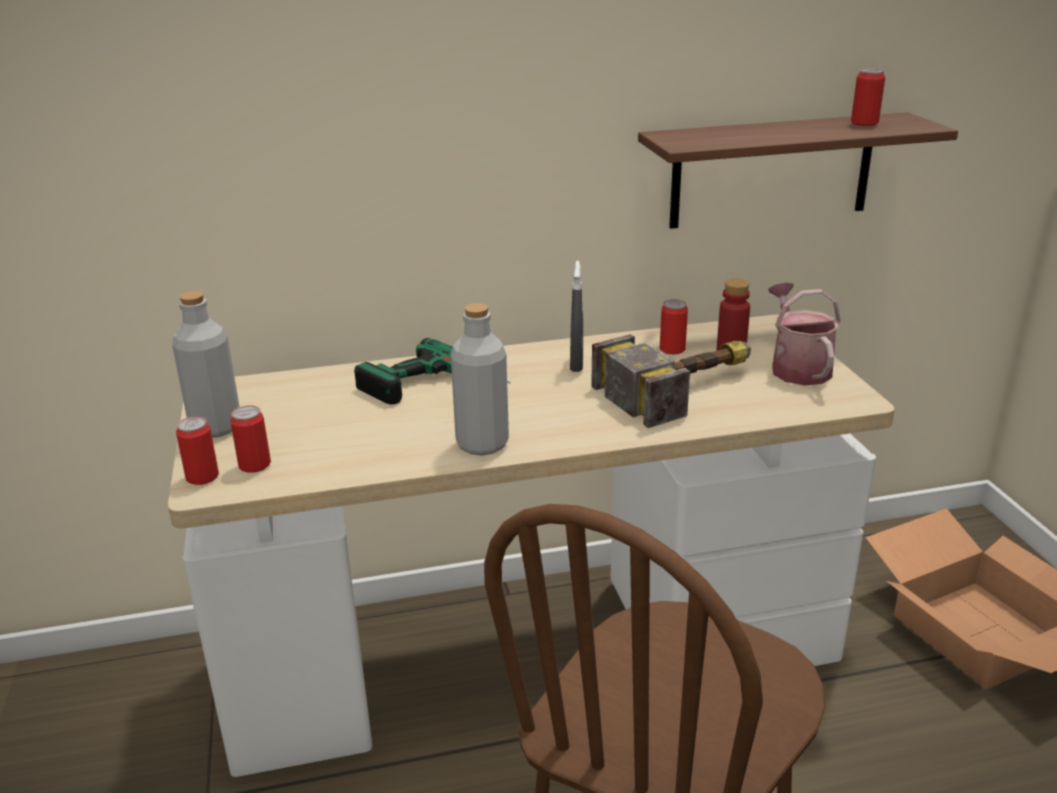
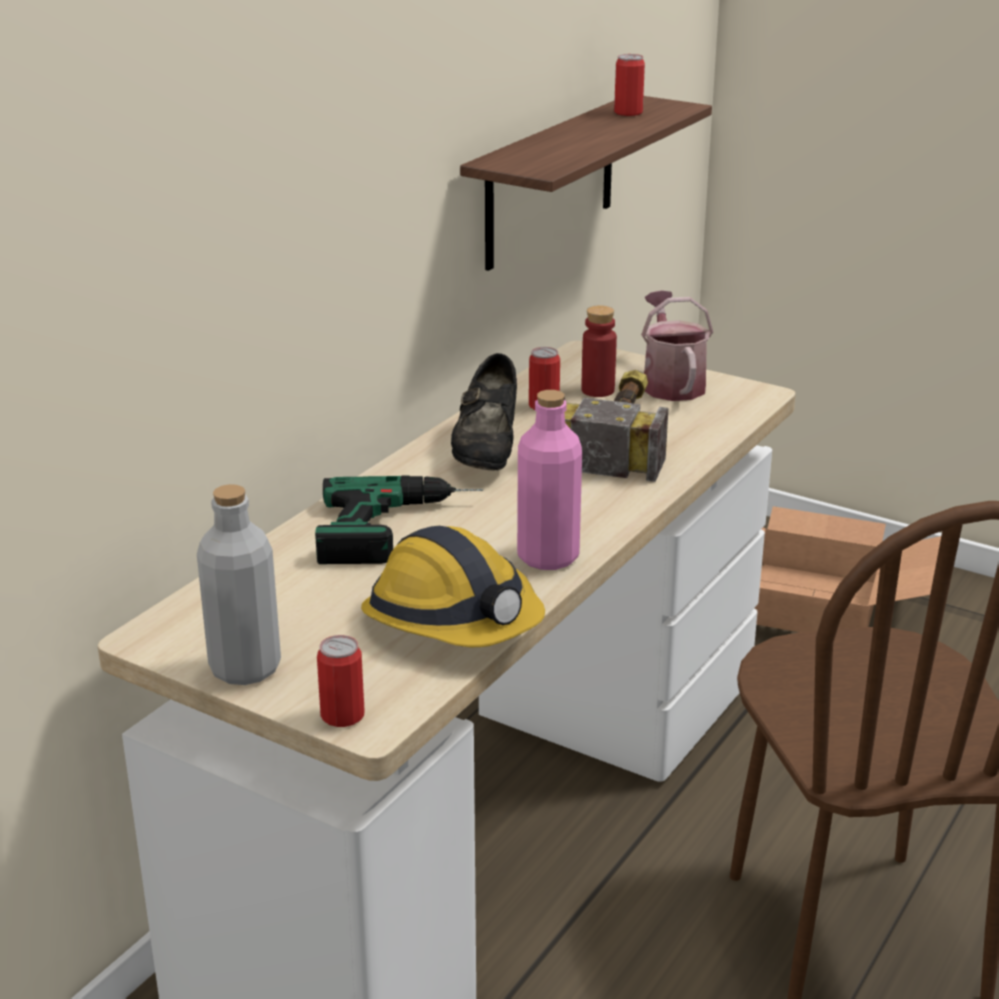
camera: 45 degrees left, 0 degrees up
can [230,405,271,473] -> none
grey bottle [451,303,509,456] -> pink bottle [517,390,582,570]
grey spray bottle [570,261,583,372] -> black shoe [451,353,517,471]
watering can [768,282,841,386] -> watering can turned 45 degrees clockwise [641,290,713,401]
none -> hard hat [361,526,545,647]

